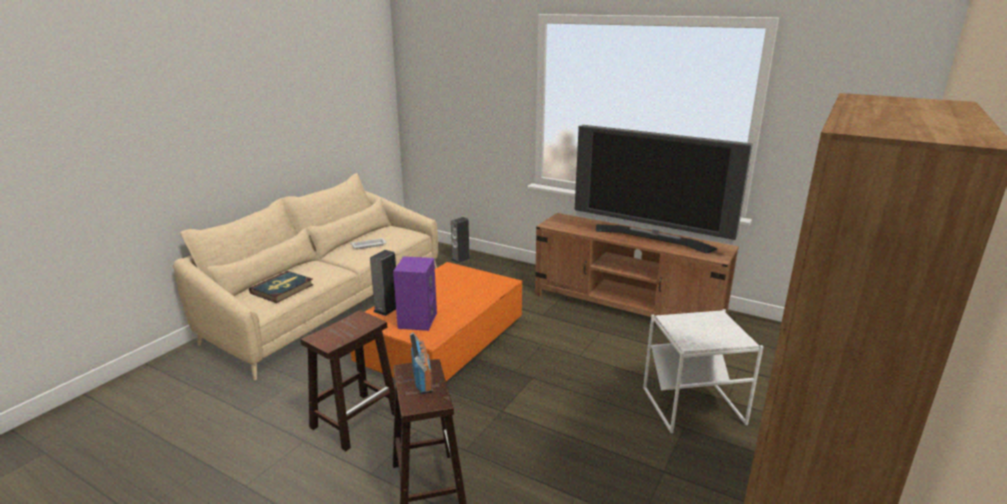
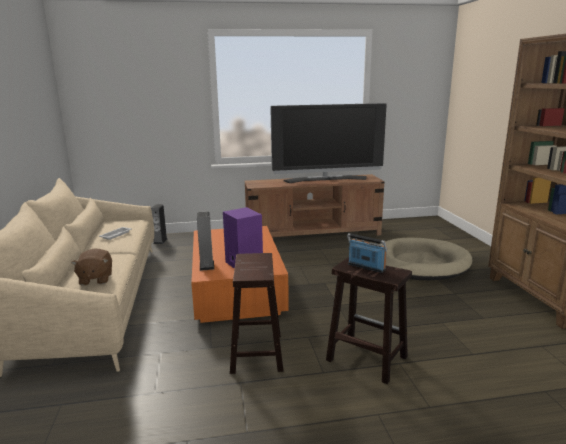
camera: 40 degrees left, 5 degrees down
book [249,271,314,303] -> brown plush toy [71,248,112,286]
white side table [643,309,763,433] -> beige dog bed [380,238,472,280]

